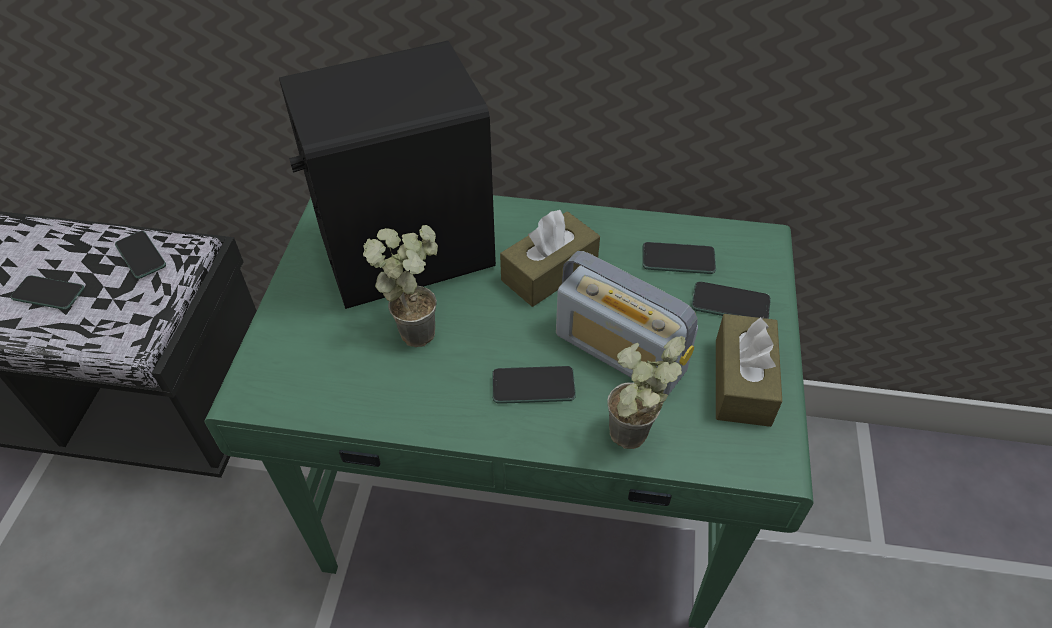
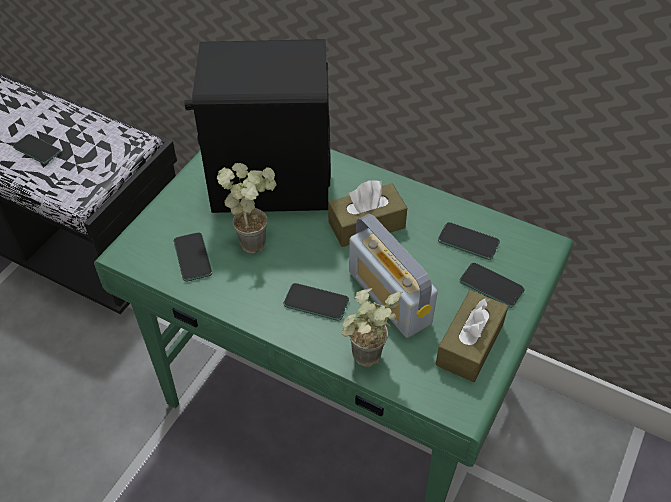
camera: 20 degrees right, 0 degrees up
phone [115,231,166,279] -> phone moved to [174,232,212,281]

